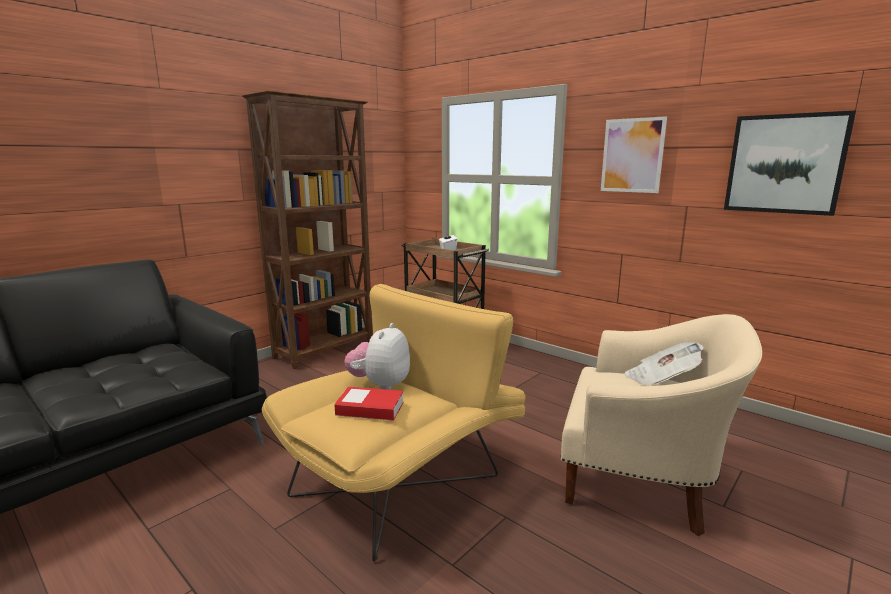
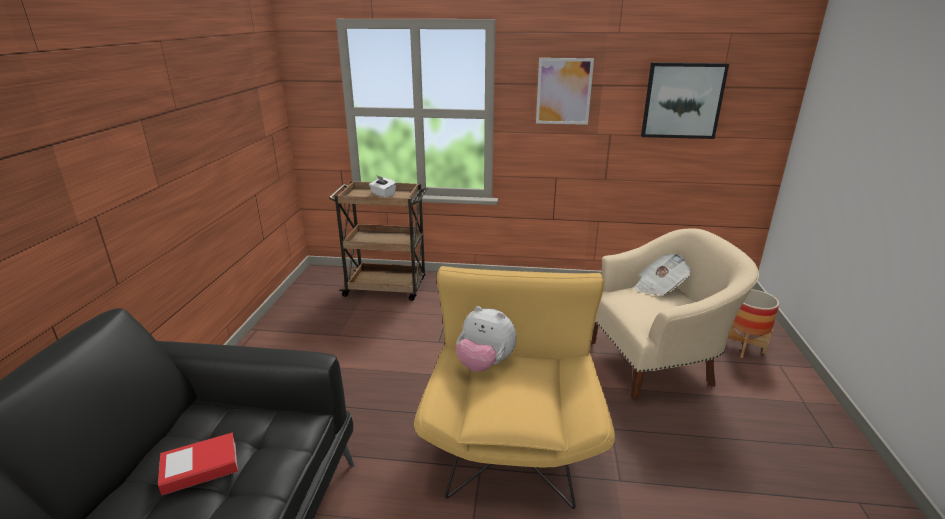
camera: 35 degrees left, 10 degrees up
brown bookcase [242,91,373,369] -> none
book [335,387,403,421] -> book moved to [158,432,238,495]
plush toy [344,323,410,390] -> plush toy turned 45 degrees counterclockwise [456,306,516,372]
none -> planter [728,289,779,358]

